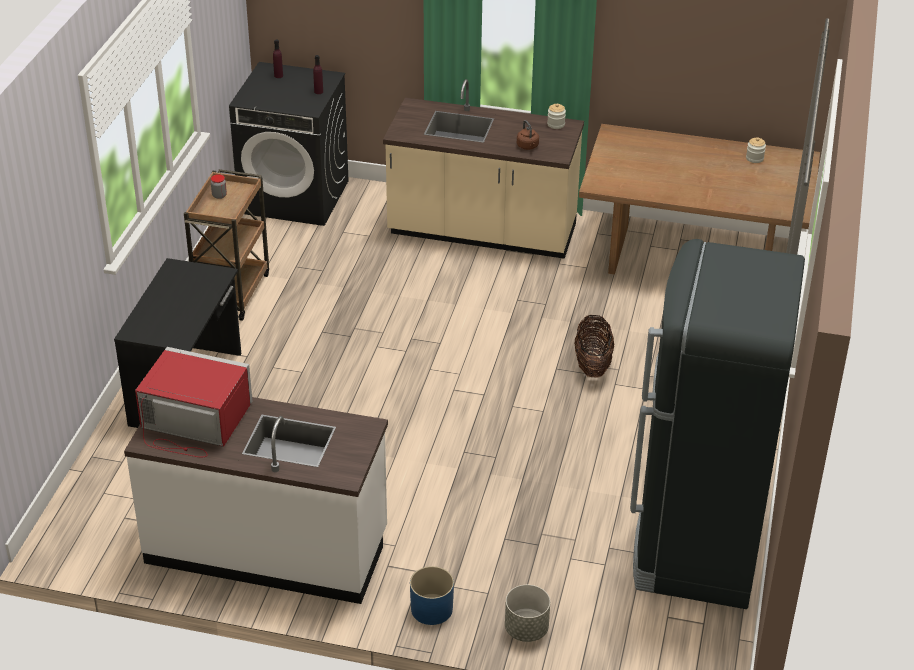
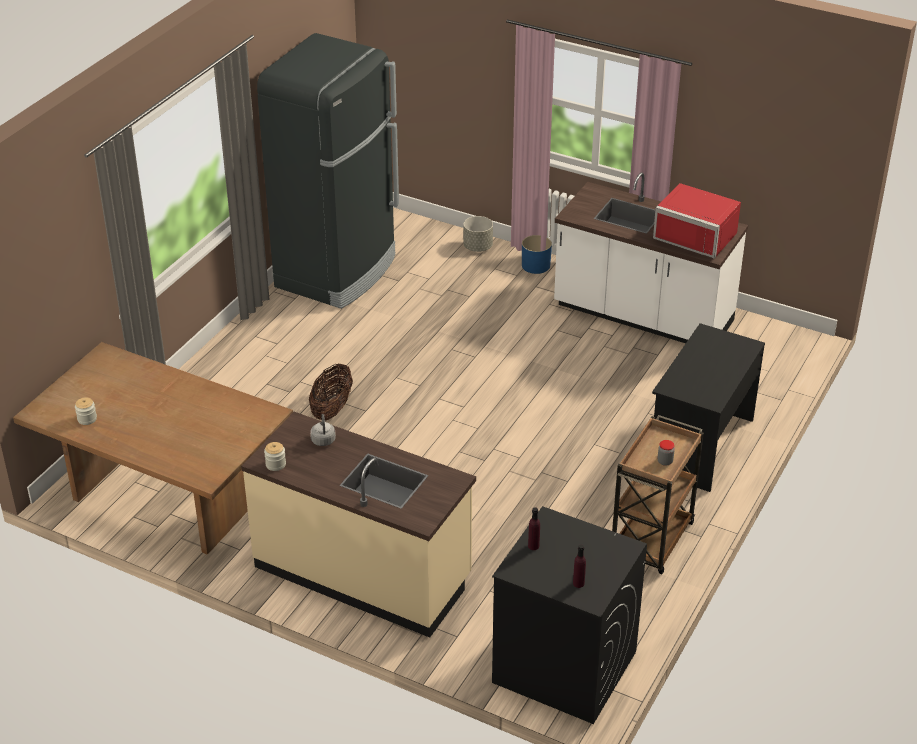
camera: 165 degrees left, 0 degrees up
brown kettle [517,120,539,150] -> grey kettle [310,414,336,446]

